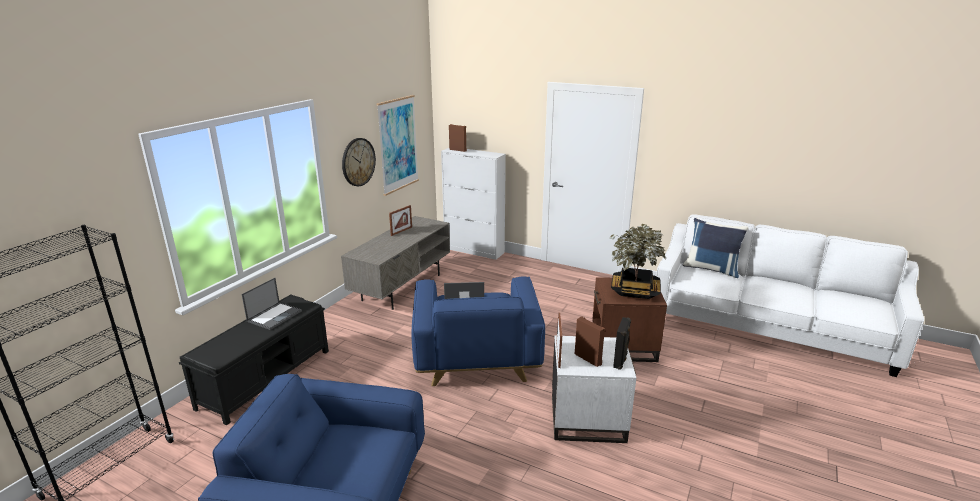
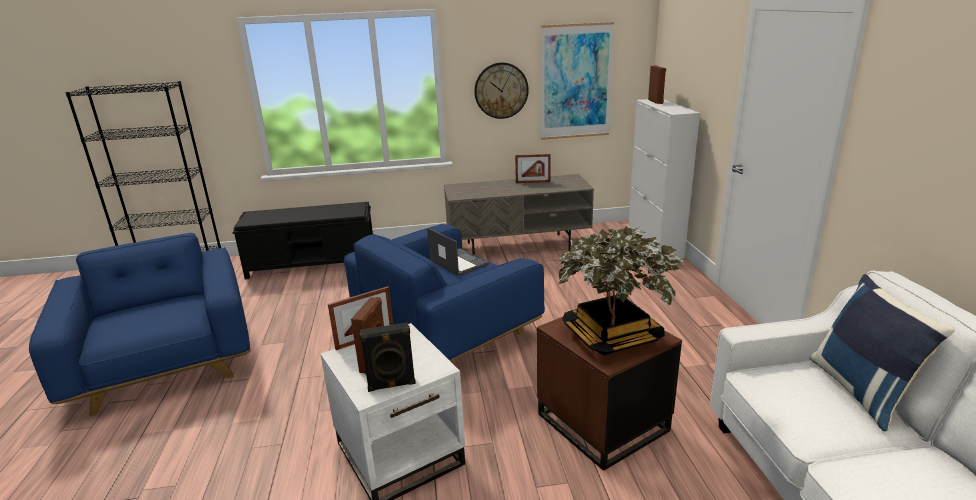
camera: 55 degrees right, 0 degrees up
laptop [242,278,302,330] -> none

